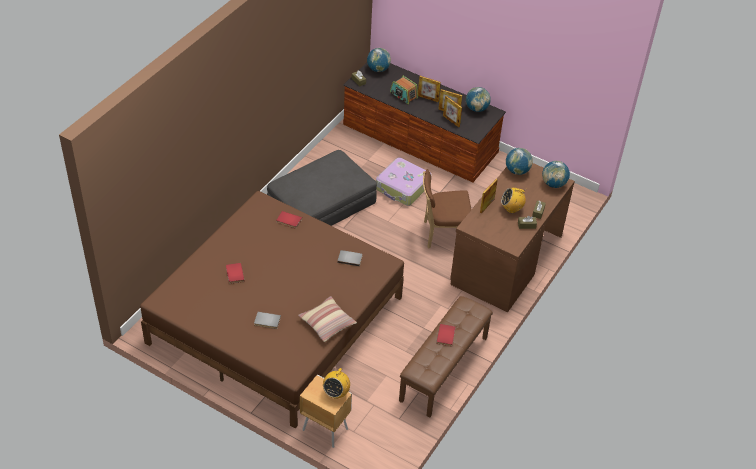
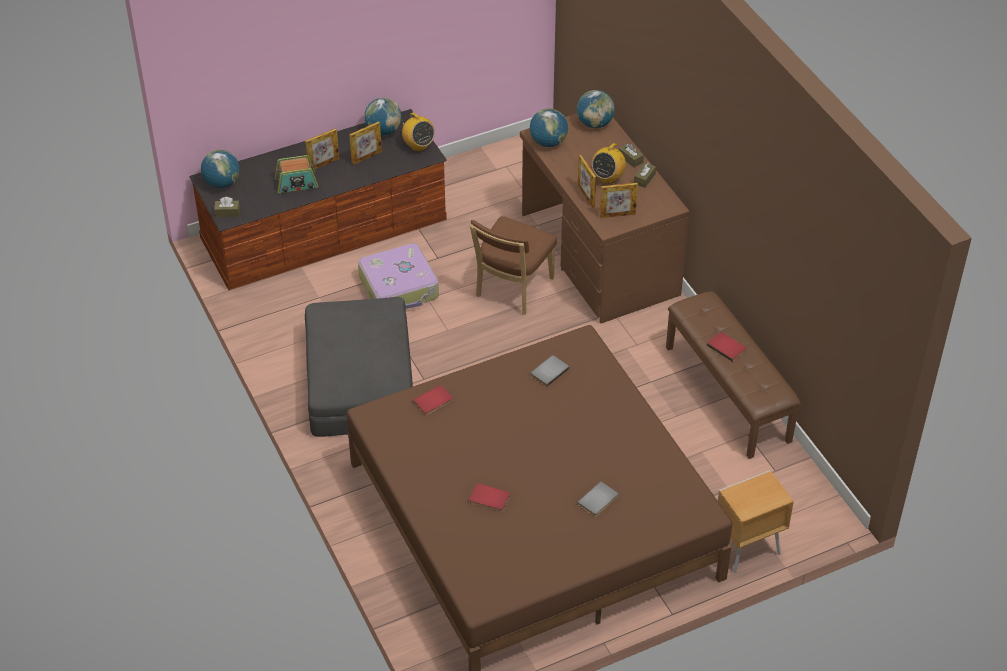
camera: 55 degrees left, 0 degrees up
pillow [298,296,357,342] -> none
radio [323,365,350,399] -> radio moved to [402,113,435,151]
picture frame [443,96,462,128] -> picture frame moved to [600,183,638,218]

